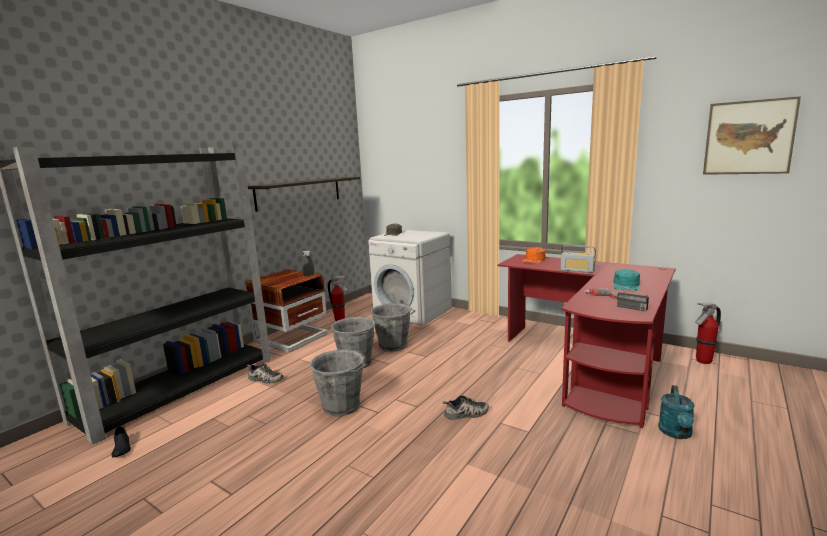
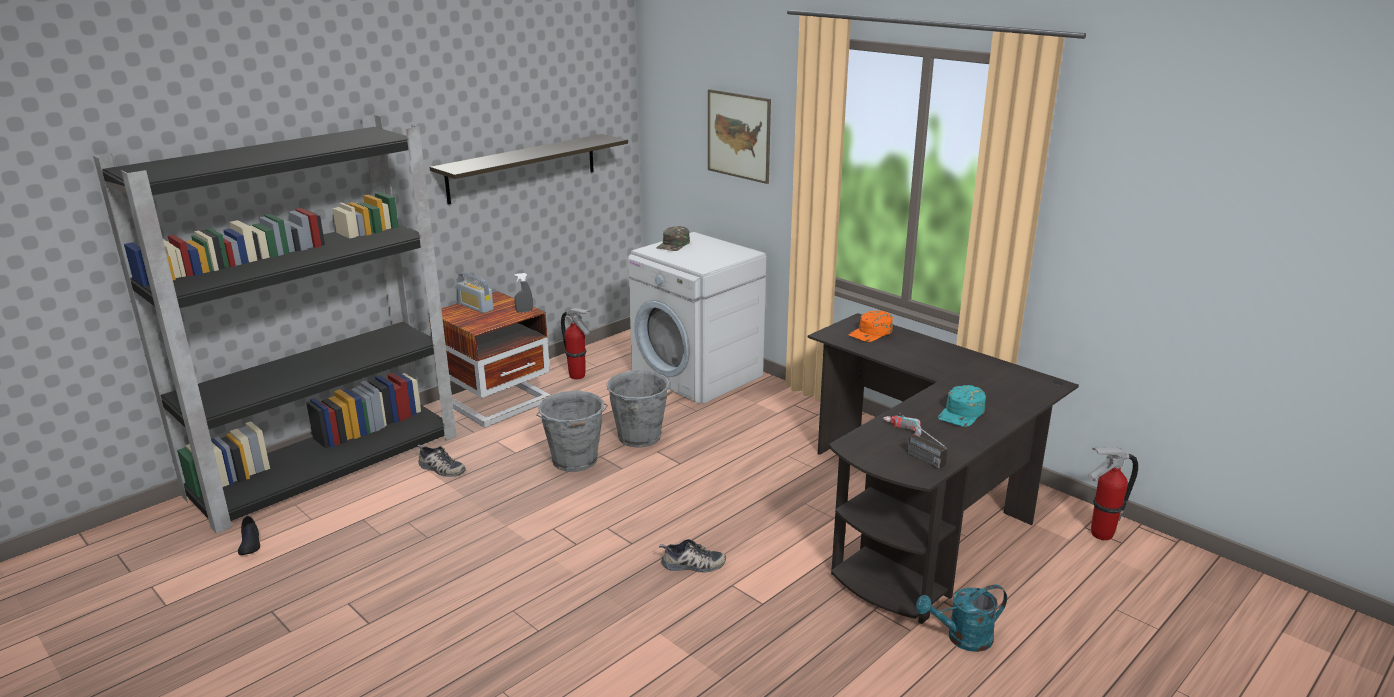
camera: 10 degrees right, 10 degrees up
grey bucket [310,349,366,416] -> none
red desk [498,254,676,428] -> black desk [808,313,1079,624]
radio [560,245,596,273] -> radio moved to [457,272,494,313]
turquoise watering can [658,385,695,439] -> turquoise watering can turned 45 degrees clockwise [916,585,1007,652]
picture [703,96,801,175] -> picture moved to [708,89,771,184]

